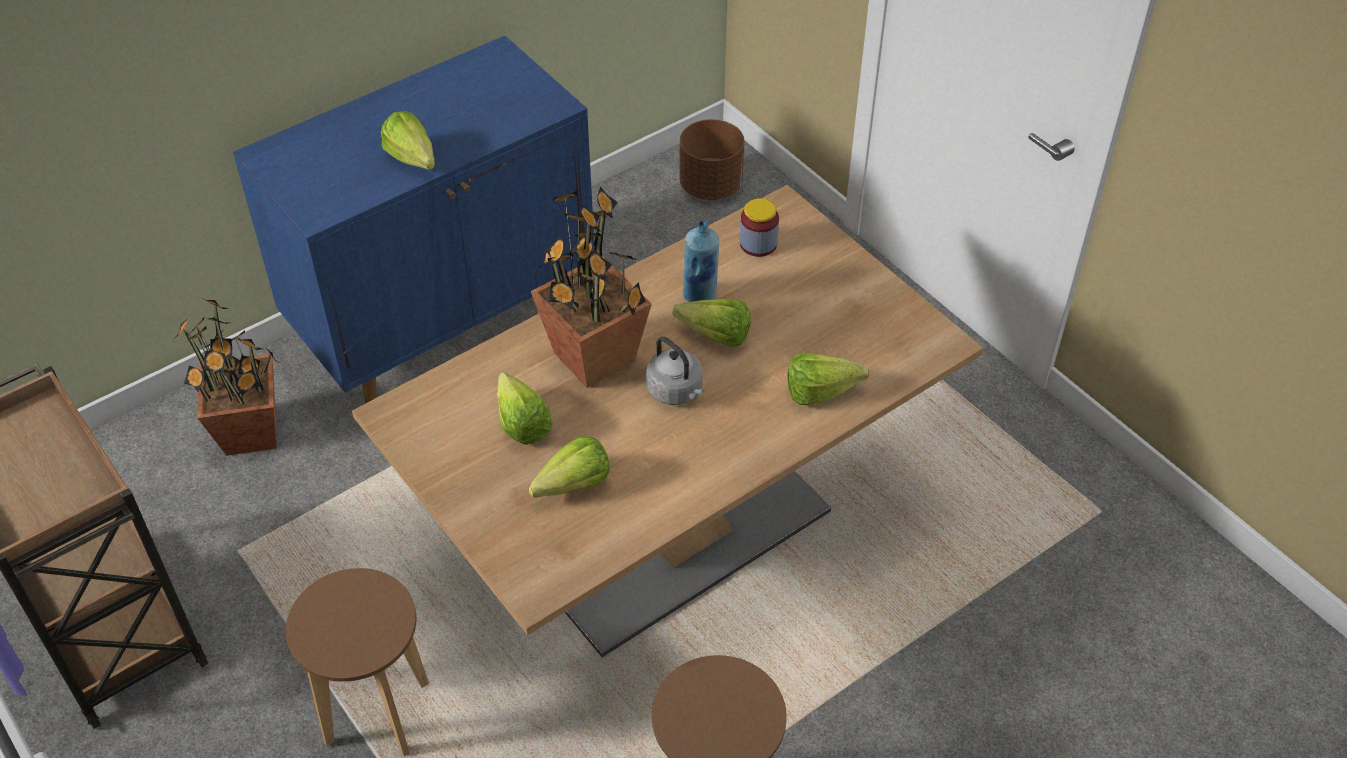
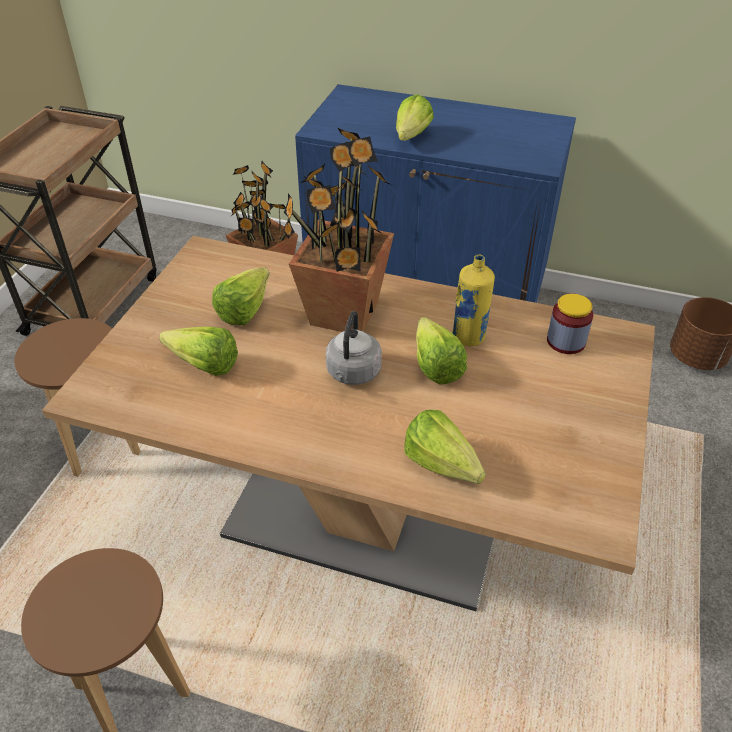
camera: 55 degrees right, 5 degrees down
blue bottle [683,220,719,302] -> yellow bottle [452,255,495,346]

